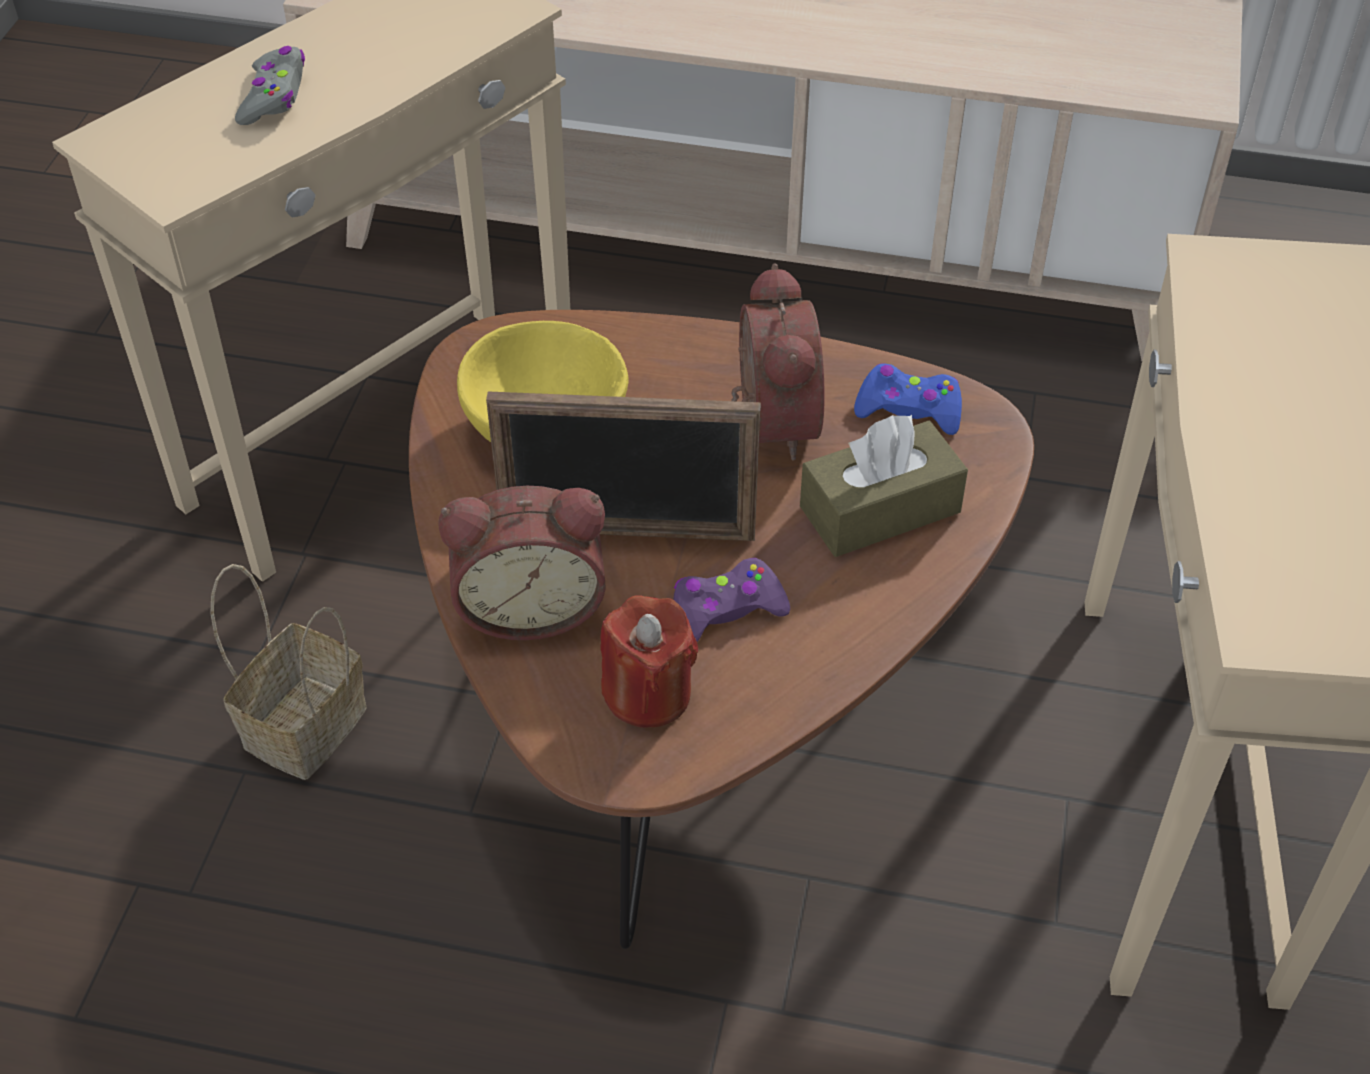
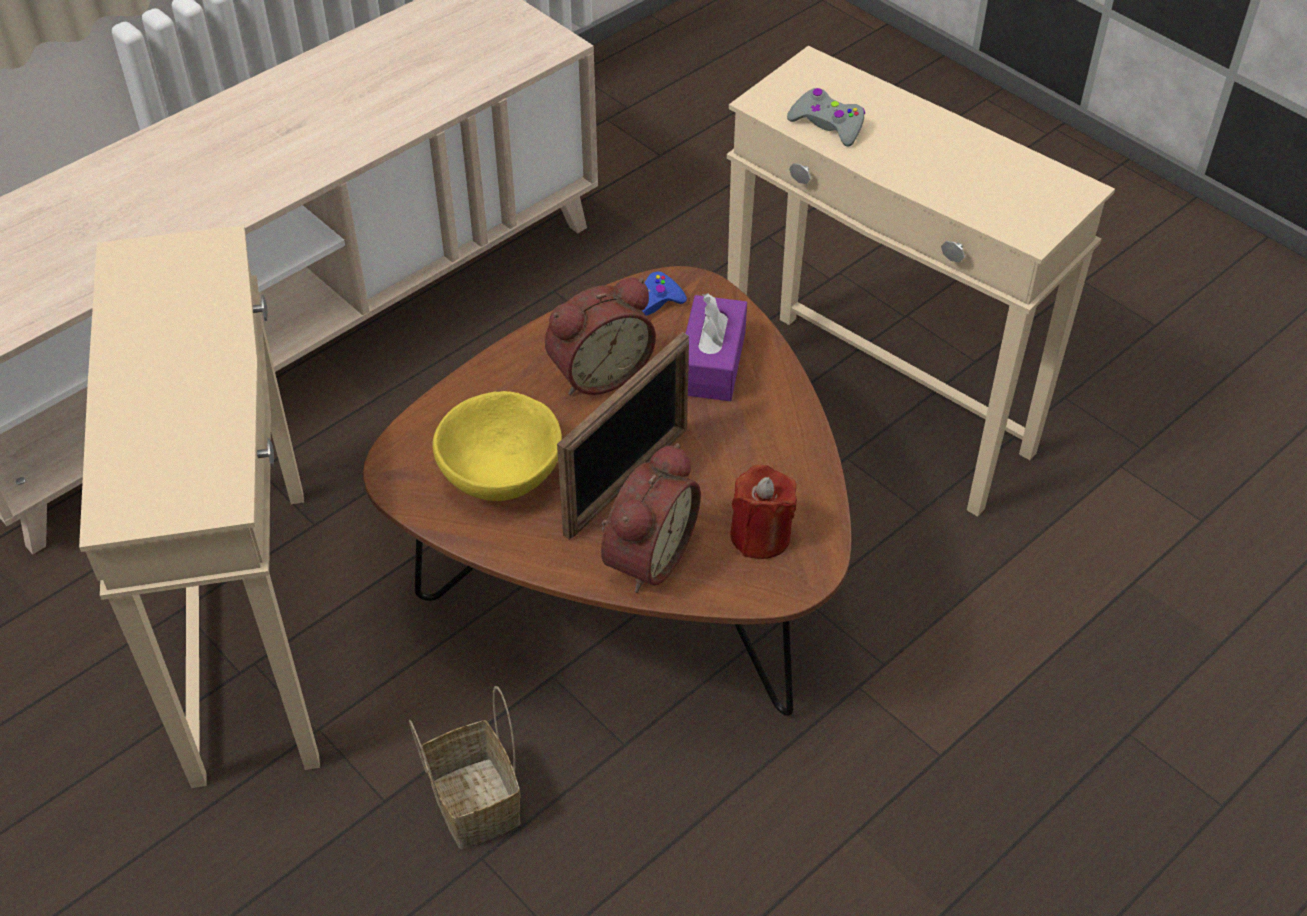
camera: 55 degrees left, 0 degrees up
grey game controller [235,46,305,125] -> grey game controller moved to [787,88,865,146]
purple game controller [673,558,790,642] -> none
alarm clock [731,263,825,461] -> alarm clock turned 120 degrees clockwise [545,278,656,395]
brown tissue box [800,415,968,557] -> purple tissue box [685,293,747,401]

